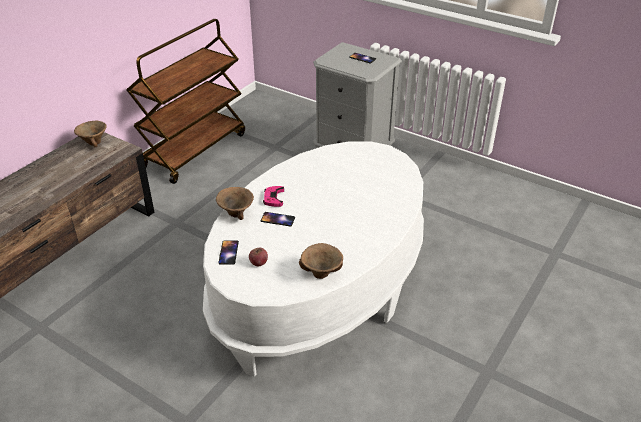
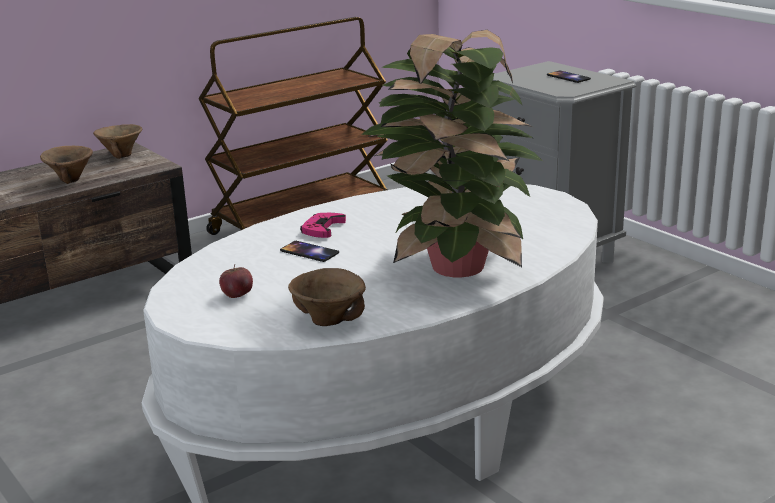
camera: 20 degrees right, 15 degrees down
brown bowl [216,187,254,220] -> brown bowl moved to [40,146,93,184]
phone [218,240,239,265] -> none
none -> potted plant [361,30,543,277]

